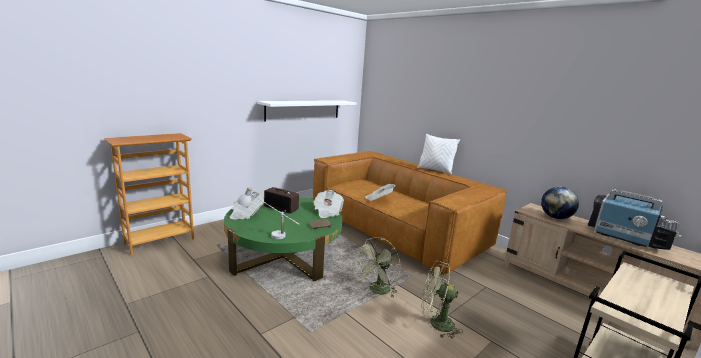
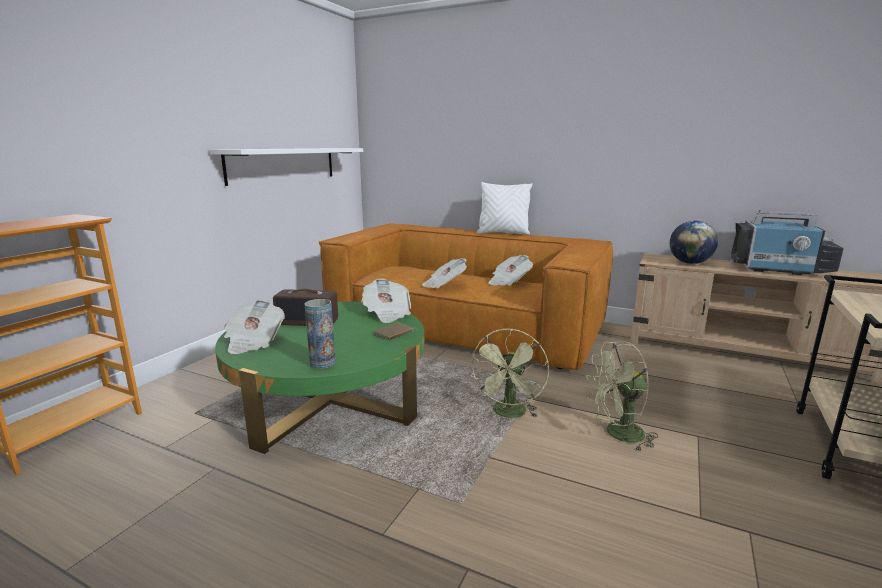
camera: 20 degrees left, 0 degrees up
white table lamp [237,187,300,239] -> vase [304,299,336,369]
none -> newspaper [488,255,533,286]

